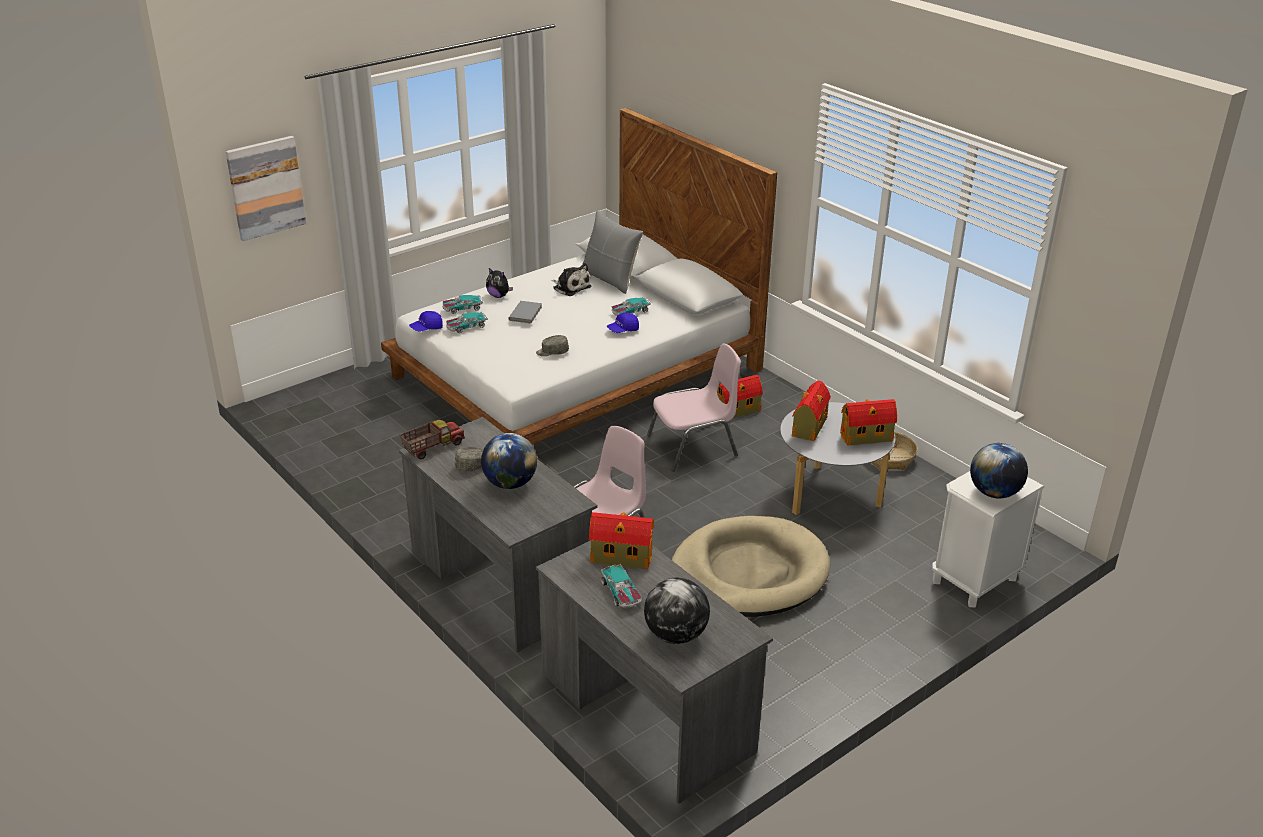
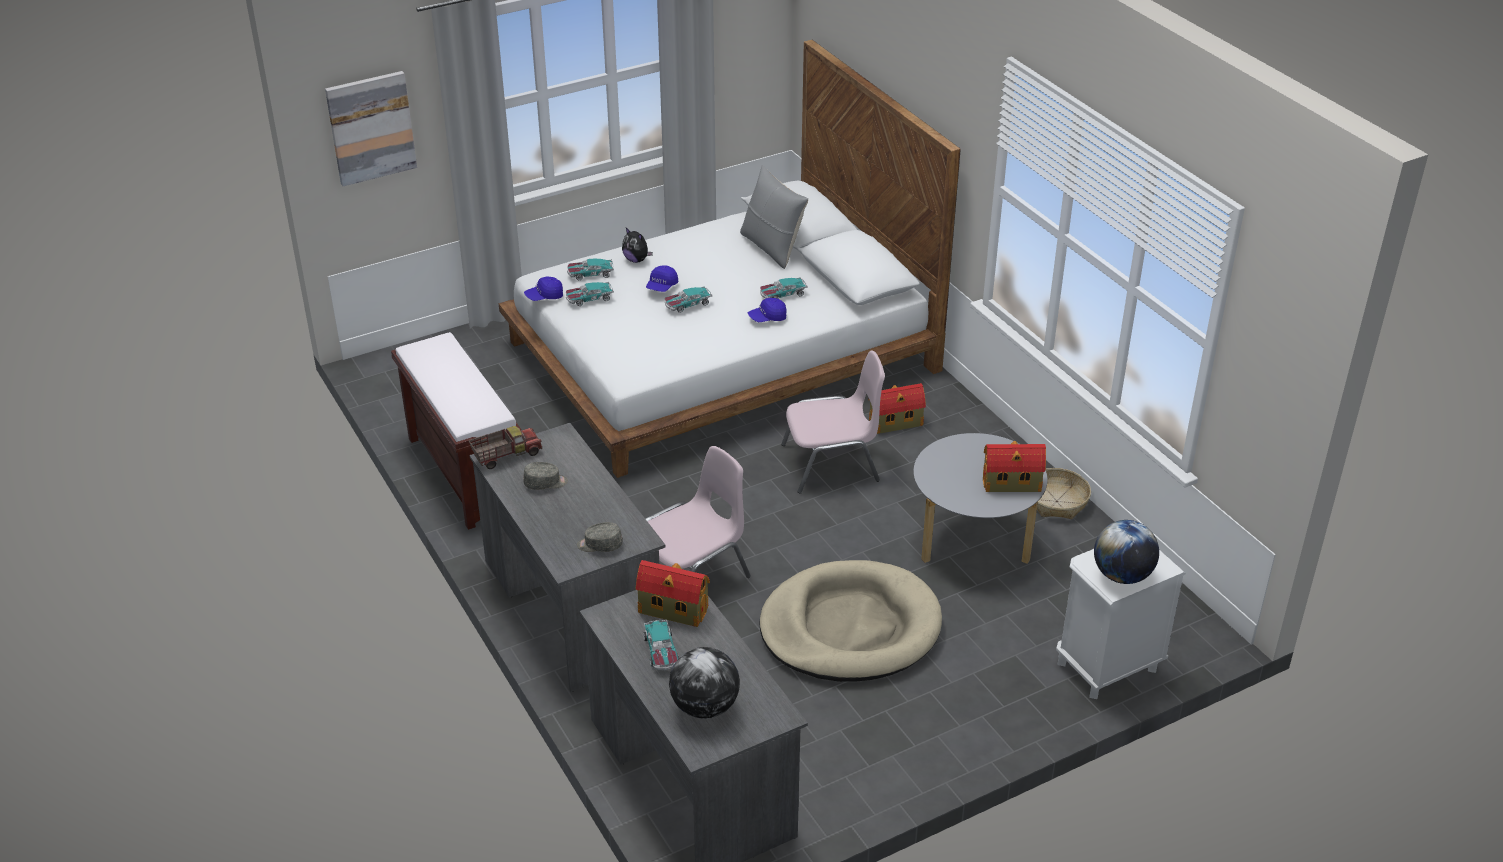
camera: 10 degrees right, 5 degrees up
globe [481,433,537,489] -> none
grey book [508,301,542,323] -> blue cap [646,265,678,292]
grey cap [536,335,569,356] -> grey cap moved to [577,522,623,552]
plush toy [551,263,591,296] -> none
toy house [792,381,831,441] -> none
none -> brown bench [391,332,521,530]
none -> toy car [665,286,712,313]

